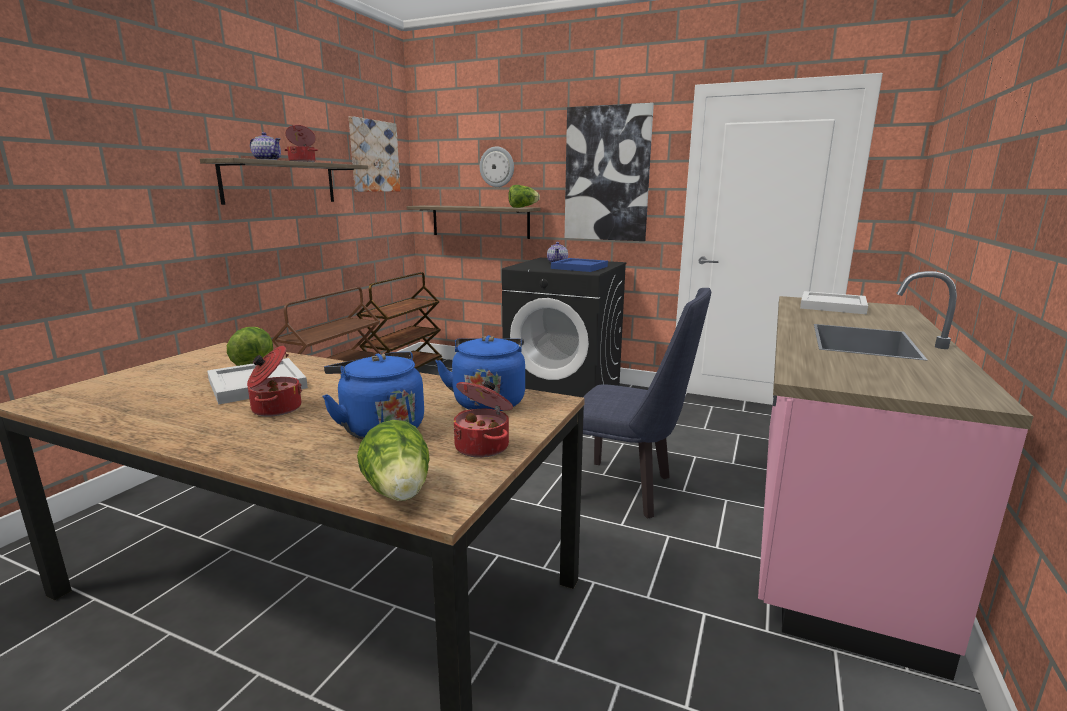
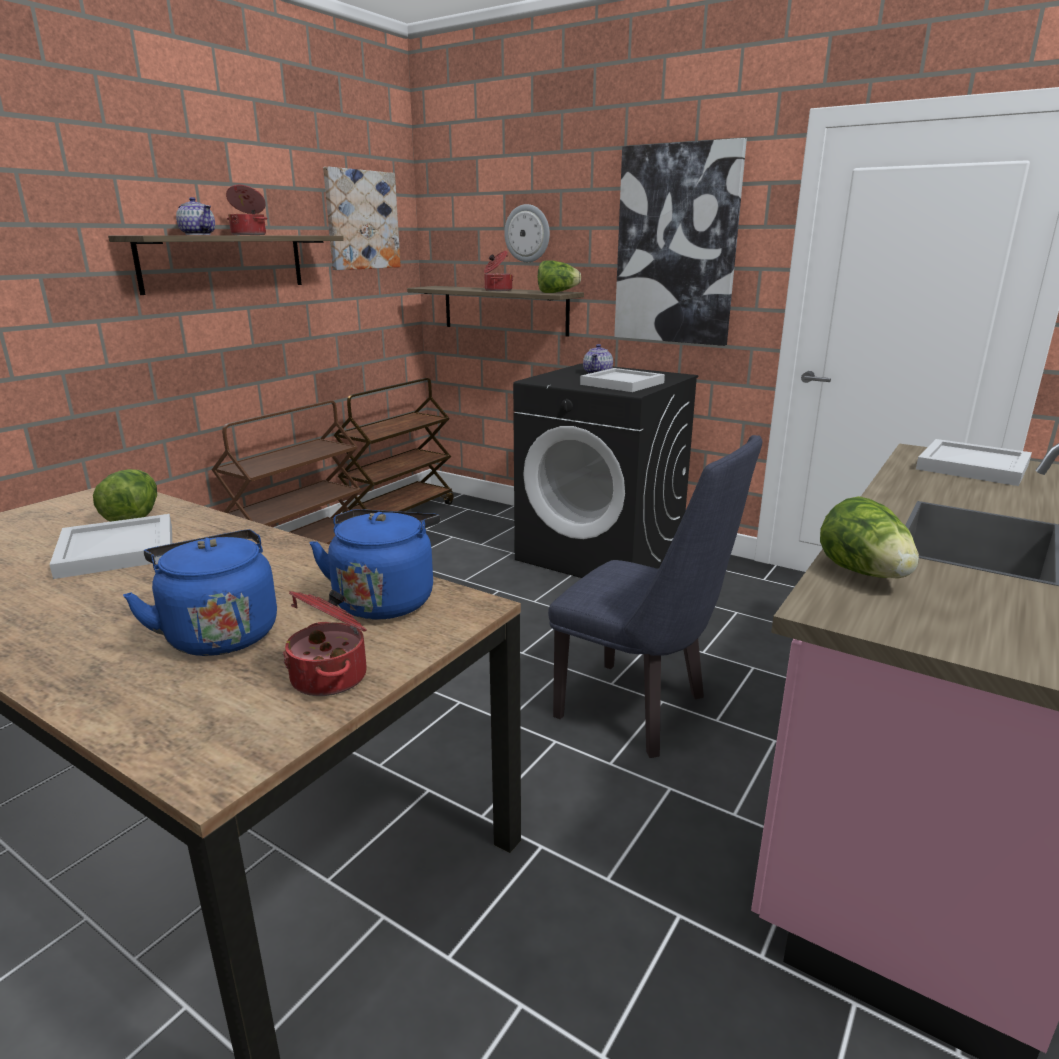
camera: 10 degrees right, 5 degrees up
cooking pot [247,346,302,417] -> cooking pot moved to [484,251,513,291]
lettuce [357,420,430,501] -> lettuce moved to [820,496,919,579]
blue tray [551,258,608,272] -> white tray [580,368,665,392]

